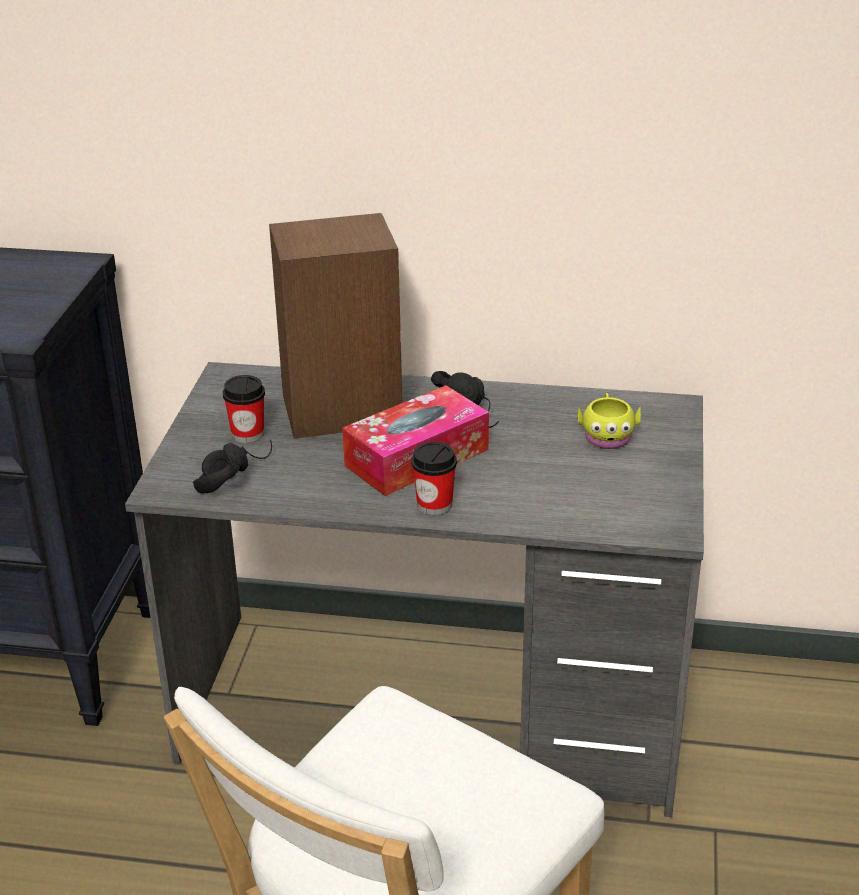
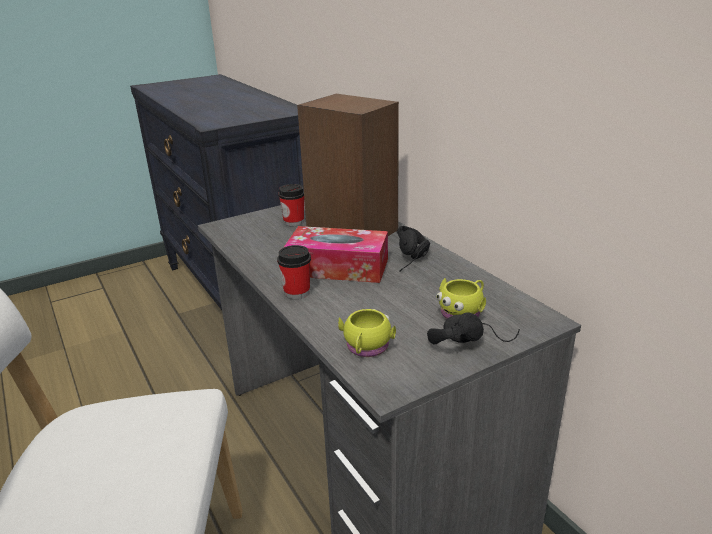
camera: 50 degrees right, 5 degrees down
black headphones [193,439,272,493] -> black headphones moved to [427,312,520,345]
none -> yellow mug [338,309,396,357]

